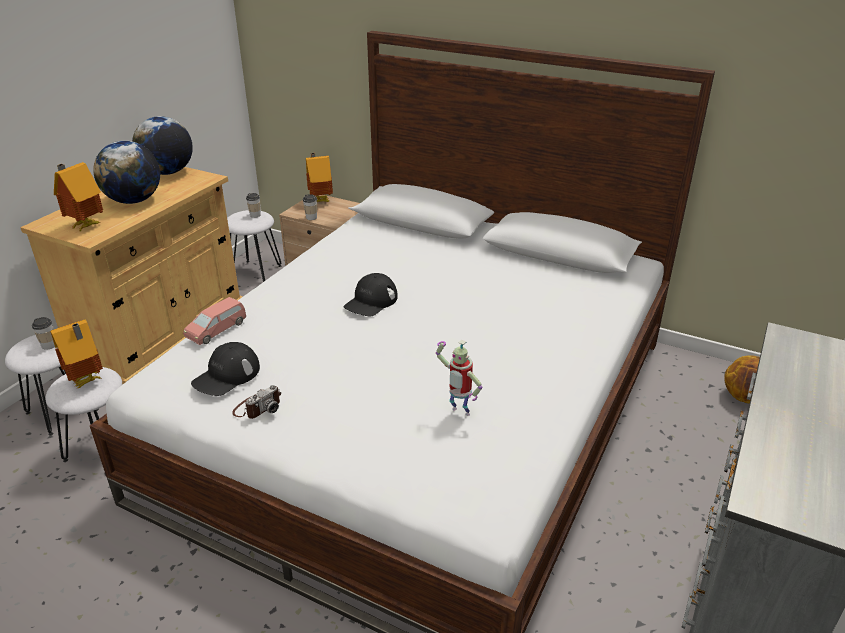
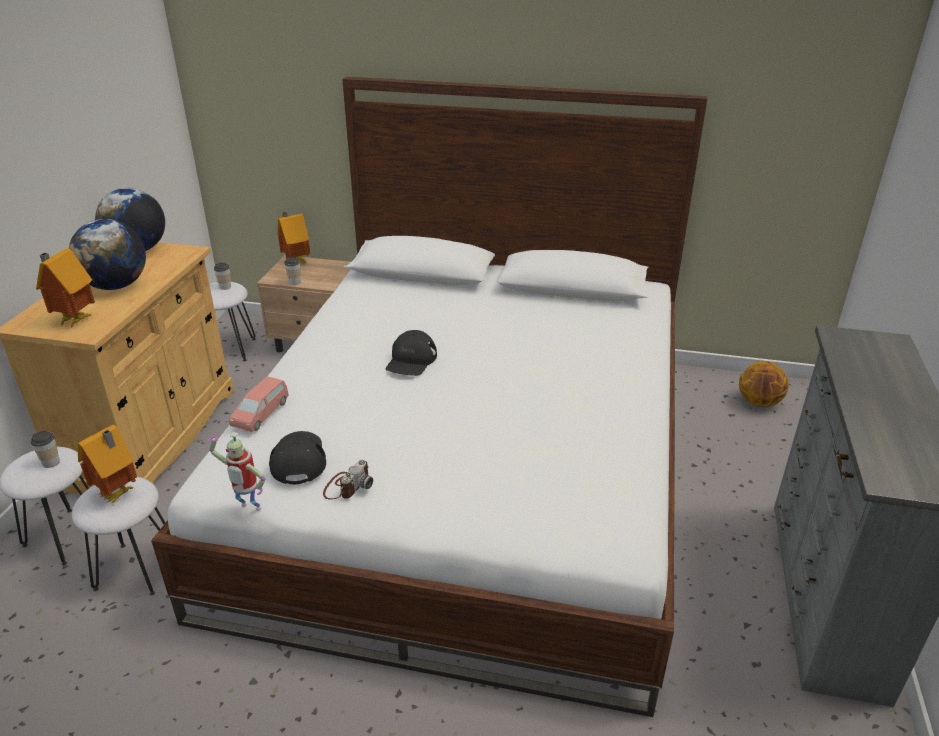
camera: 15 degrees left, 0 degrees up
black cap [191,342,260,396] -> black cap turned 150 degrees clockwise [269,431,326,484]
toy robot [436,340,483,416] -> toy robot moved to [208,432,265,511]

